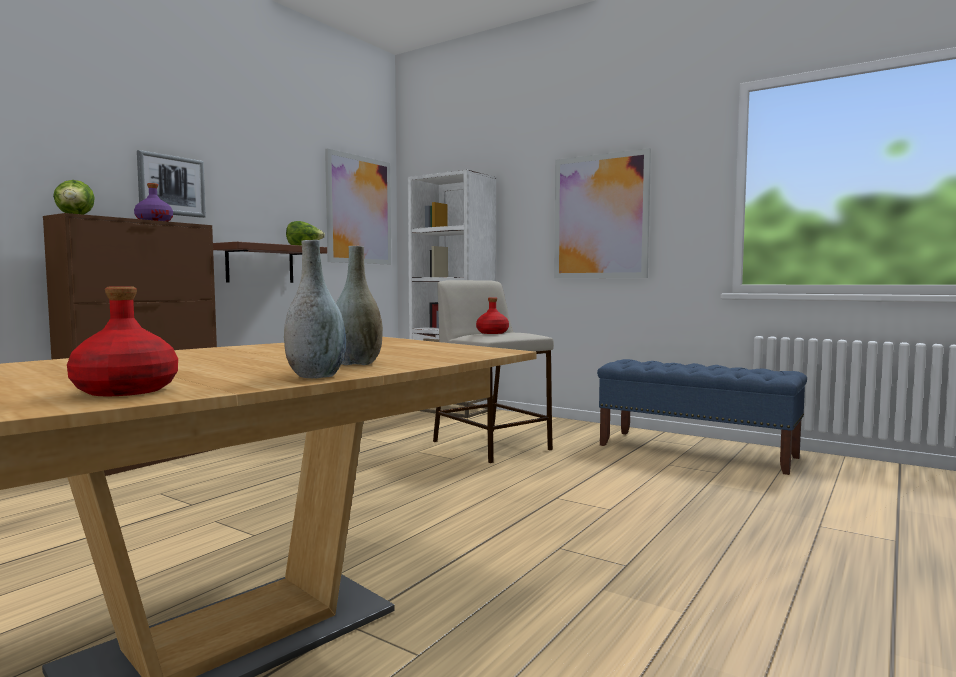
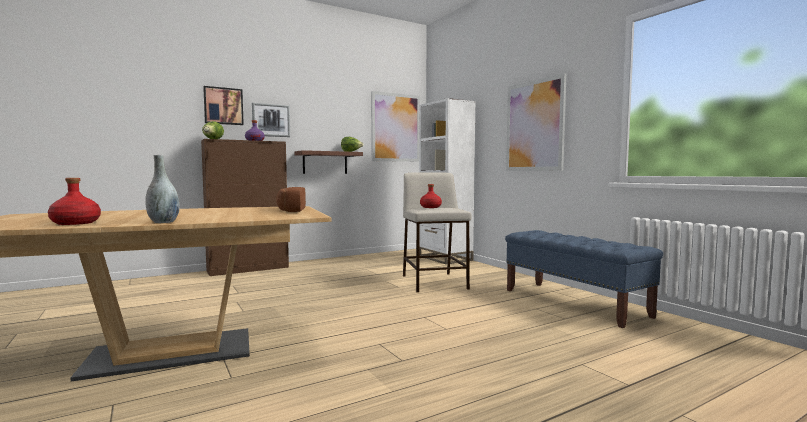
camera: 25 degrees right, 0 degrees up
grey vase [336,246,383,365] -> none
none -> picture [203,86,244,125]
none -> bread [276,187,306,212]

